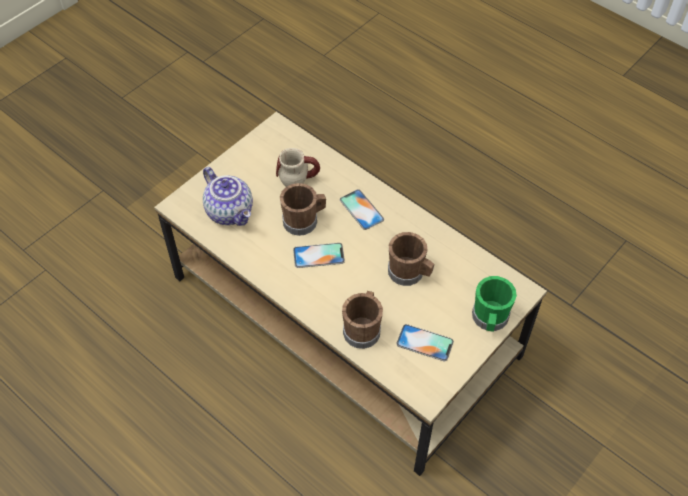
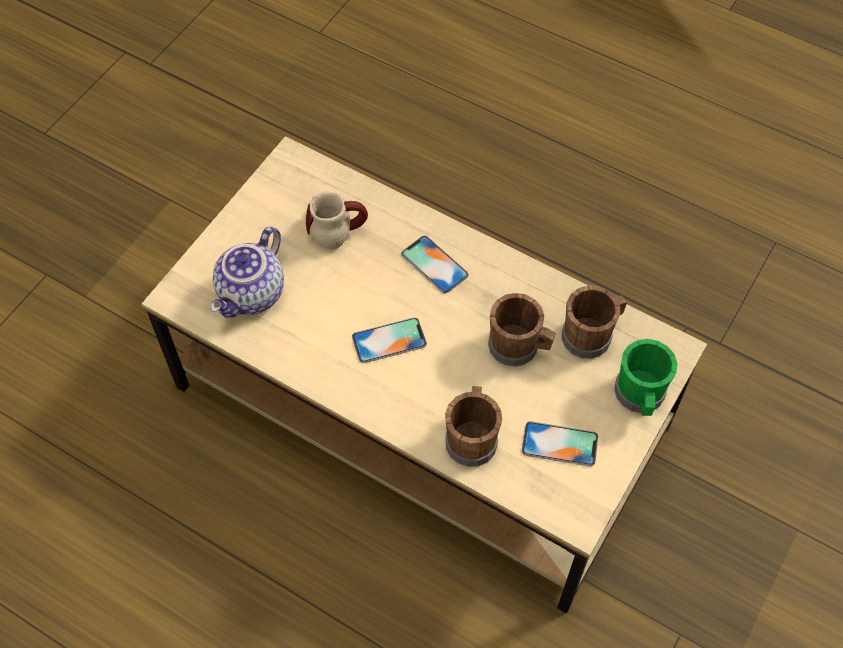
camera: 10 degrees left, 5 degrees up
teapot [203,167,253,226] -> teapot turned 75 degrees clockwise [210,227,284,318]
brown mug [280,183,326,236] -> brown mug moved to [562,286,627,359]

